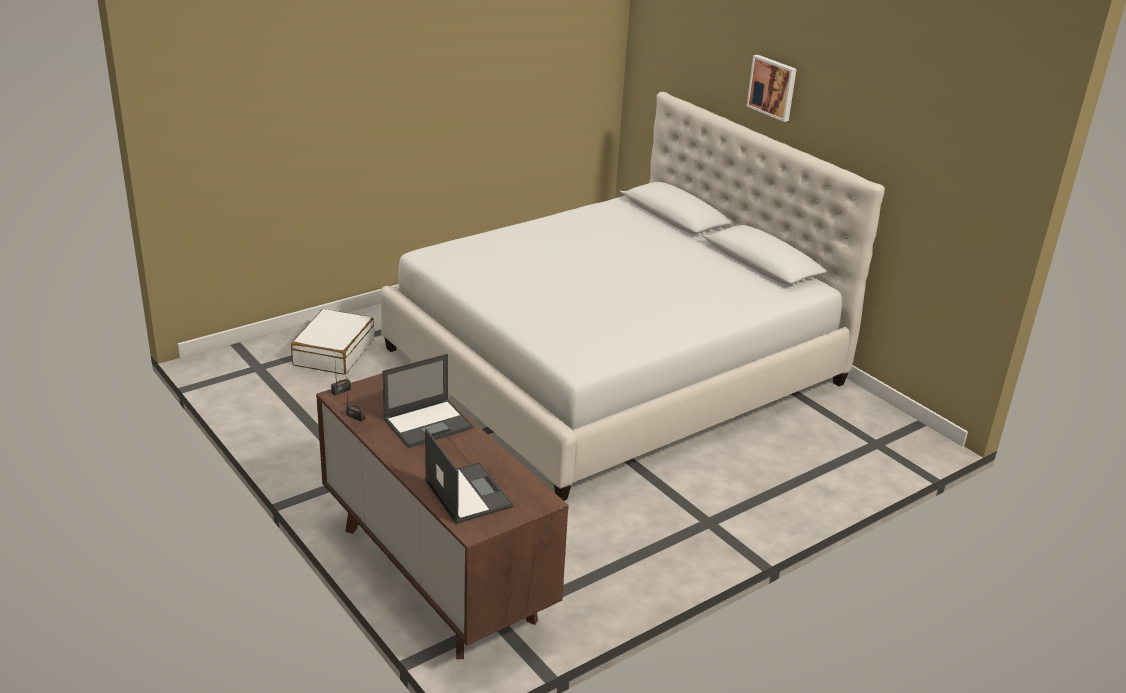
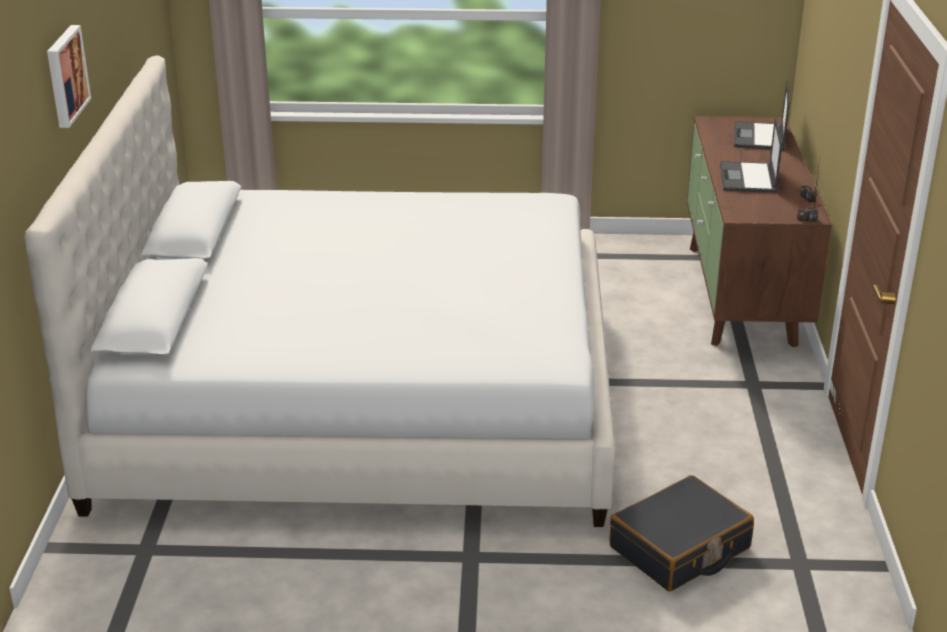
camera: 140 degrees left, 0 degrees up
white suitcase [291,309,374,375] -> black suitcase [609,475,754,591]
laptop [382,354,473,448] -> laptop turned 90 degrees counterclockwise [720,117,782,193]

